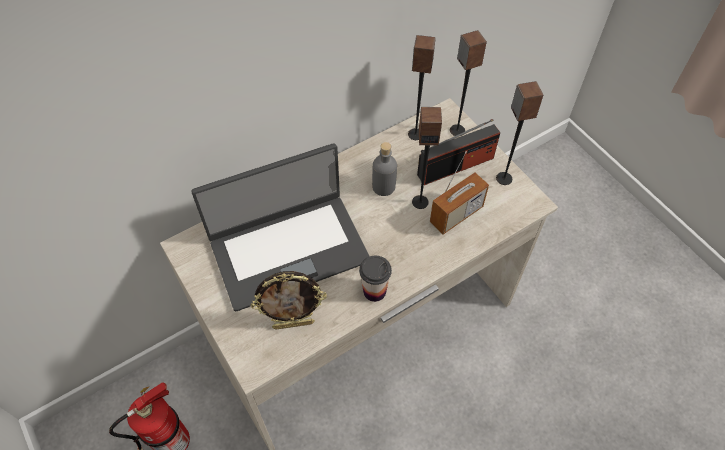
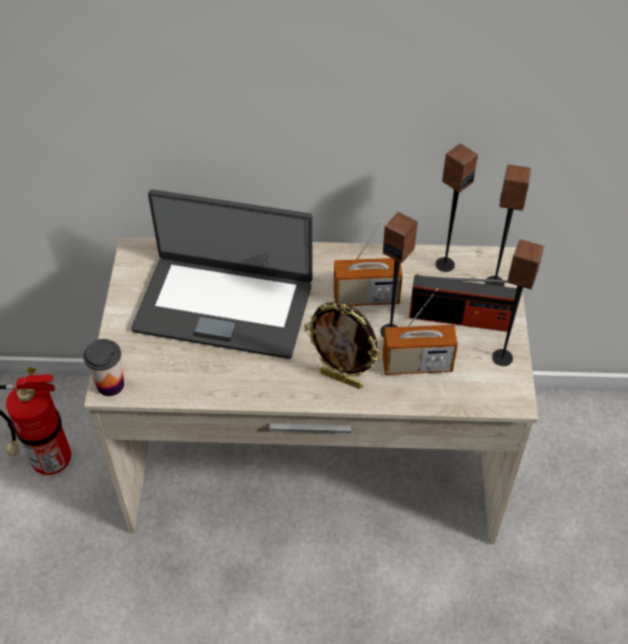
camera: 35 degrees right, 5 degrees down
picture frame [250,271,327,330] -> picture frame moved to [304,302,381,389]
cup [359,256,392,302] -> cup moved to [83,339,124,396]
grey bottle [372,142,397,196] -> radio [334,221,403,306]

